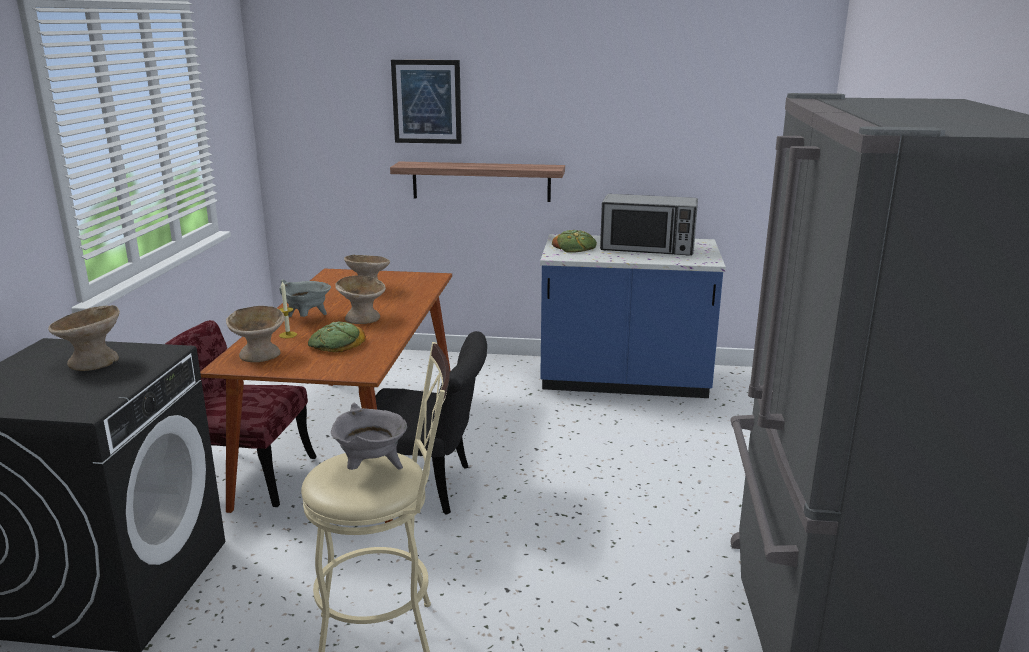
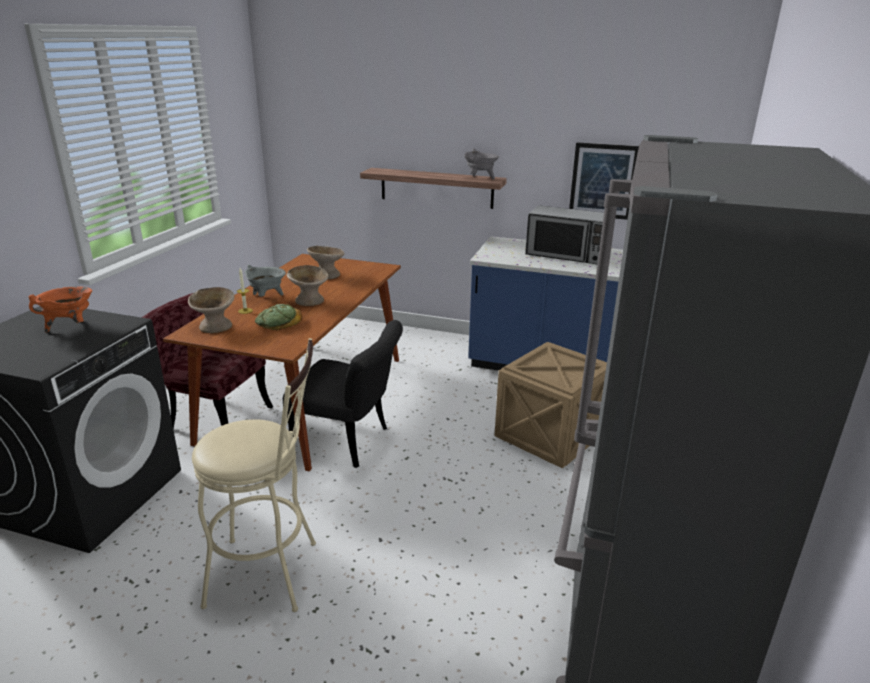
camera: 10 degrees right, 5 degrees up
beige bowl [48,305,120,371] -> orange cooking pot [29,287,92,332]
grey cooking pot [331,403,407,470] -> grey cooking pot moved to [464,148,499,179]
picture [391,60,462,144] -> picture moved to [569,142,639,220]
bread [552,230,597,253] -> none
none -> crate [495,342,607,469]

